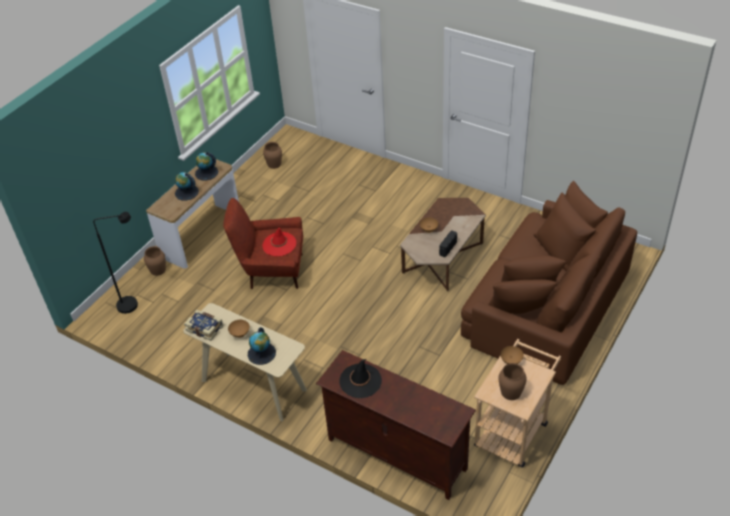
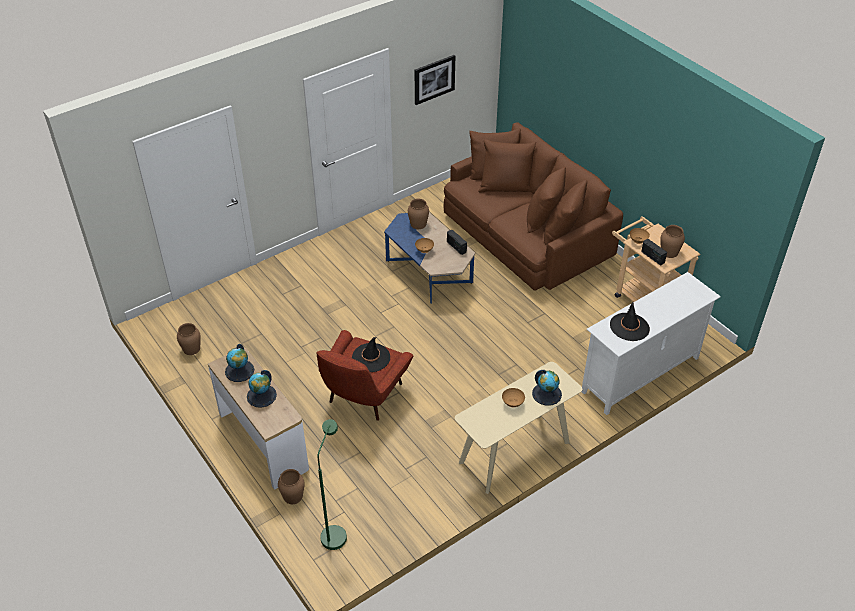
camera: 70 degrees left, 0 degrees up
black floor lamp [93,212,138,314] -> green floor lamp [317,419,347,550]
book [184,310,223,341] -> none
red hat [262,228,296,256] -> black hat [352,337,390,372]
brown tv stand [316,350,476,500] -> white tv stand [582,272,721,415]
brown coffee table [400,198,486,291] -> blue coffee table [384,212,475,304]
none -> brown vase [408,199,429,229]
none -> picture [415,55,455,105]
none -> radio [641,239,667,265]

